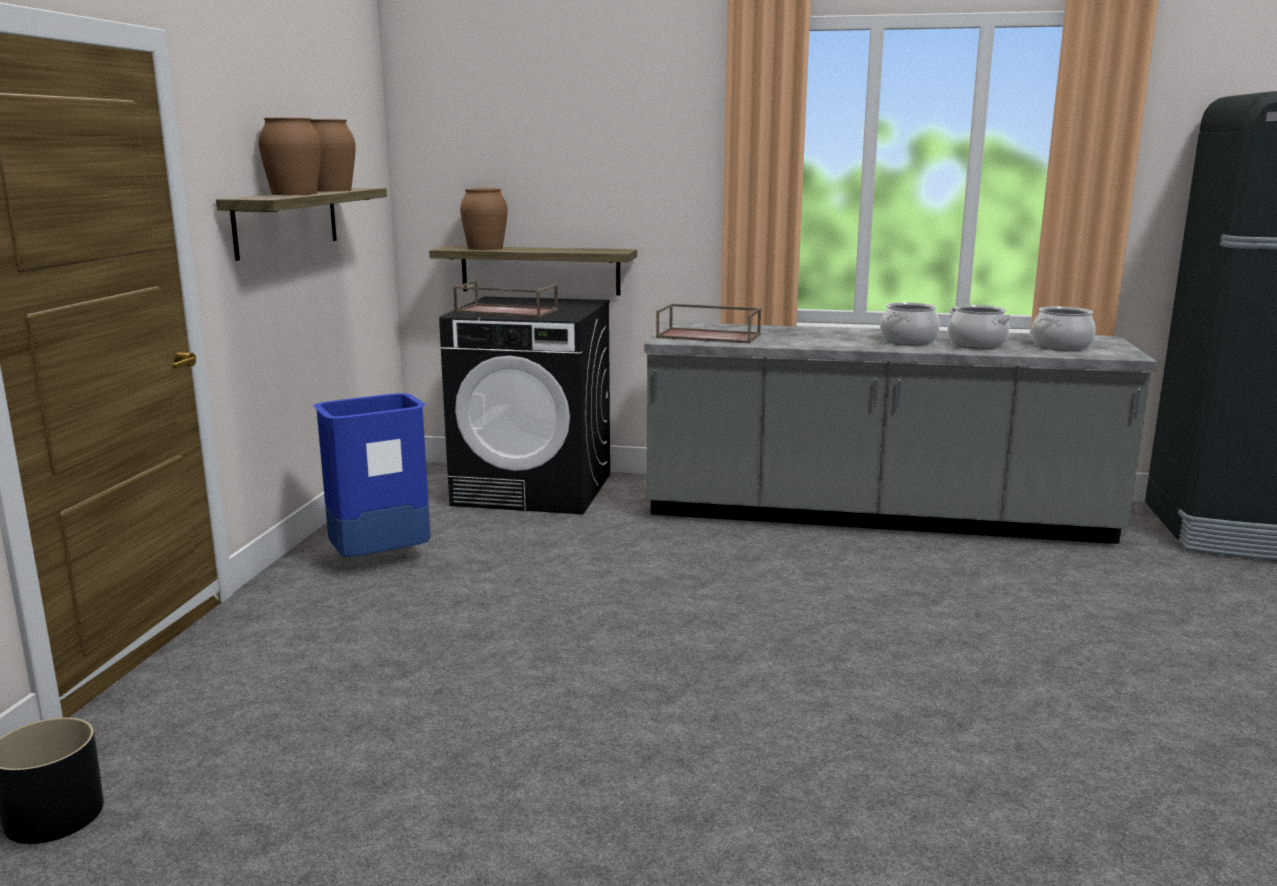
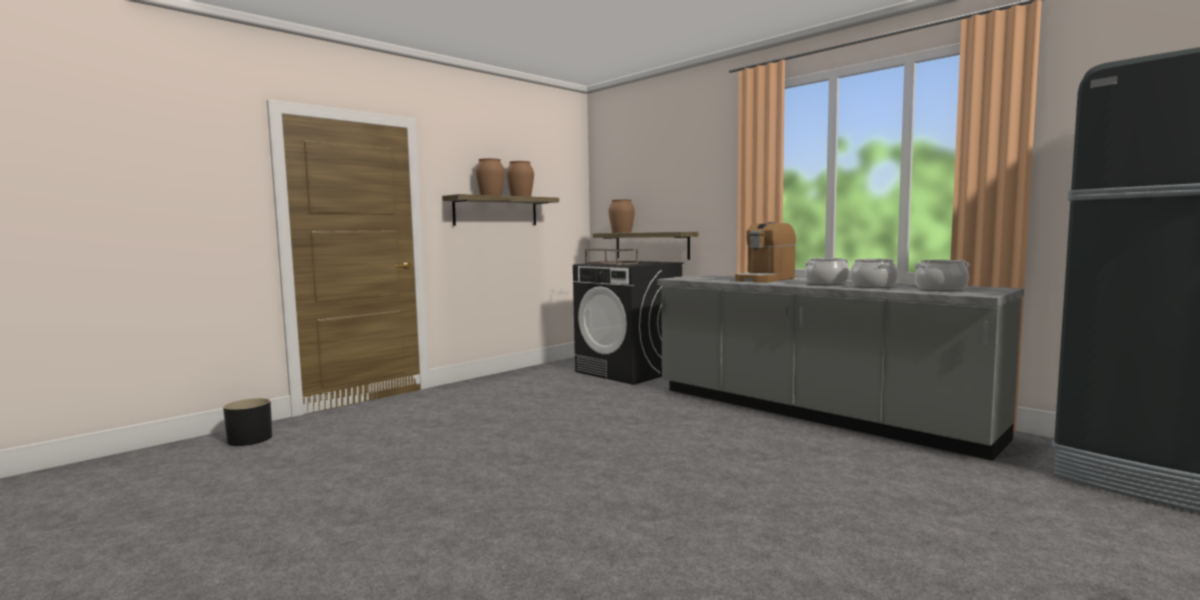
camera: 35 degrees right, 10 degrees down
blue trash can [313,393,430,557] -> none
brown tray [656,304,761,343] -> none
none -> coffee machine [735,222,796,283]

